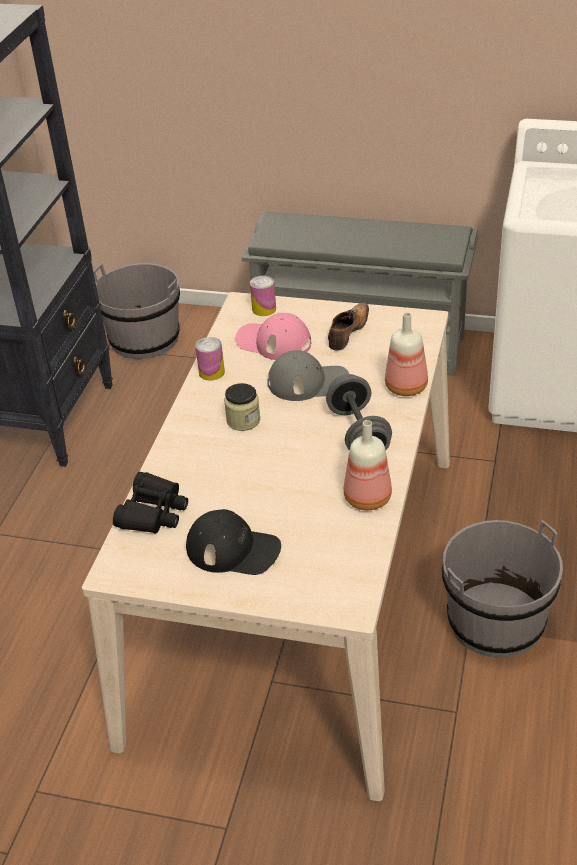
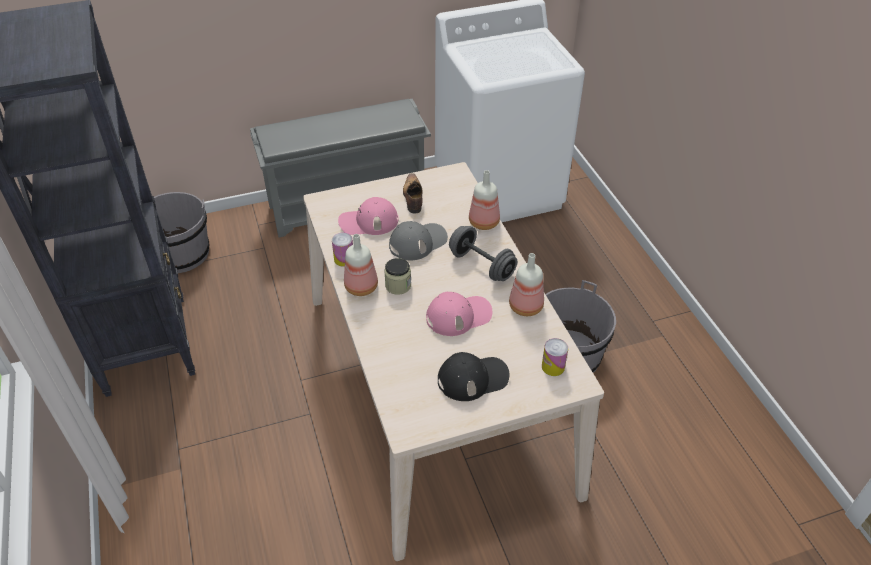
camera: 35 degrees left, 5 degrees up
black binoculars [113,472,188,534] -> none
can [250,275,276,316] -> can moved to [542,338,568,376]
none -> bottle [344,234,378,296]
none -> pink cap [426,292,492,336]

